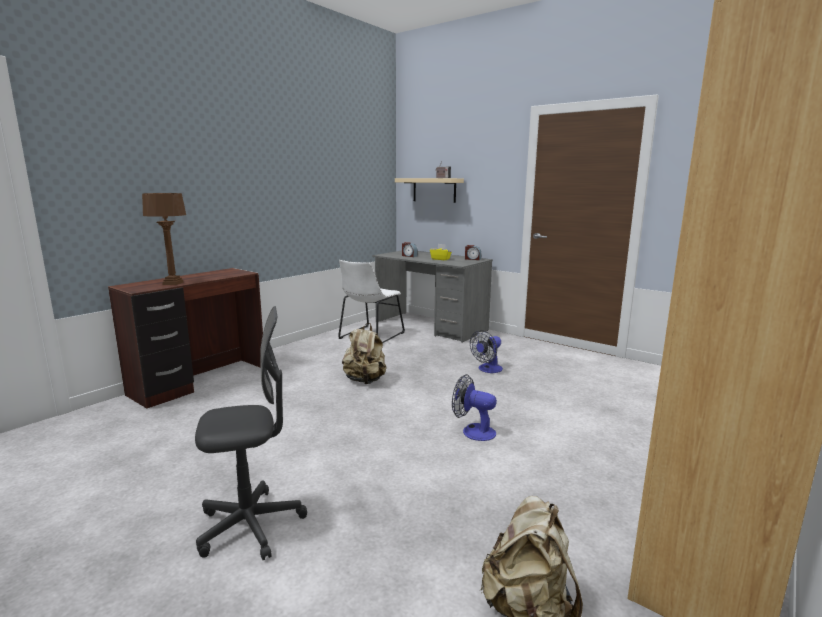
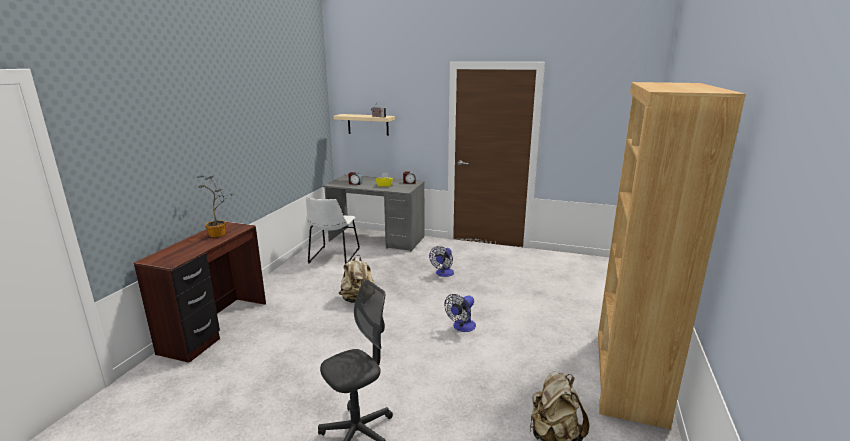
camera: 20 degrees left, 5 degrees up
brown table lamp [142,193,186,285] -> none
fan [452,374,497,441] -> fan turned 60 degrees counterclockwise [445,294,476,332]
none -> potted plant [197,176,235,237]

